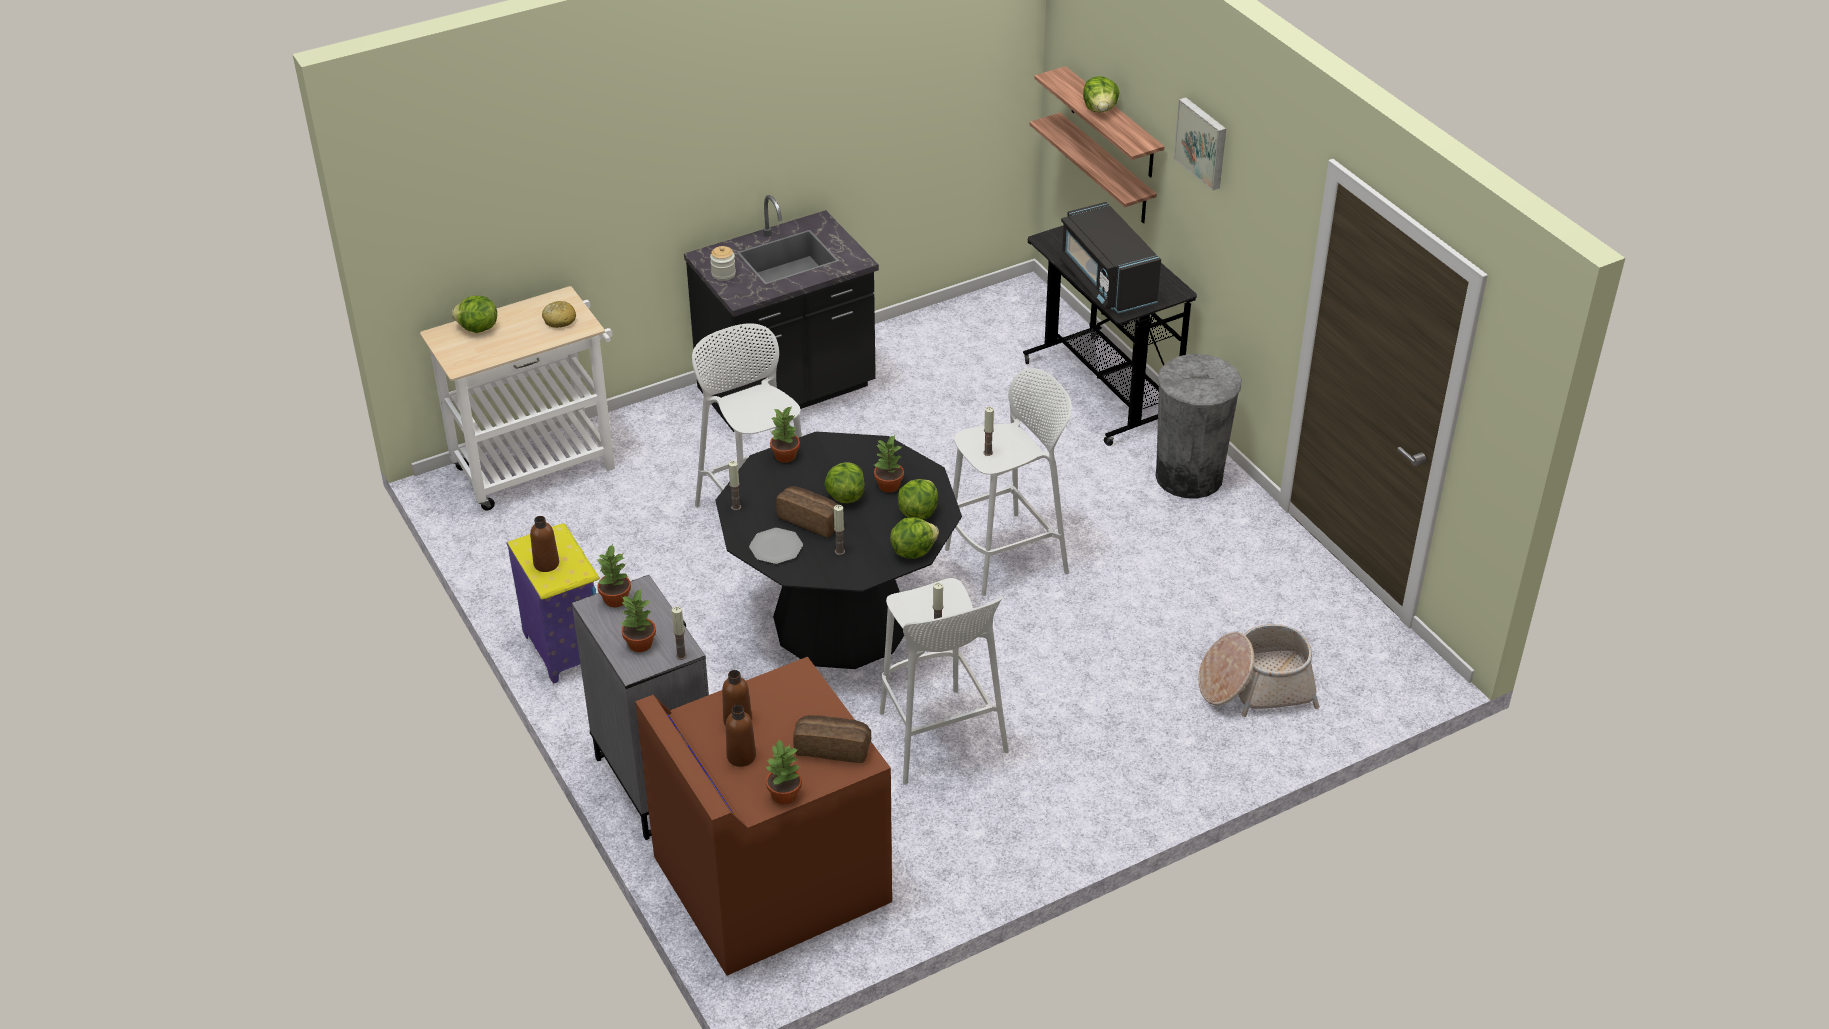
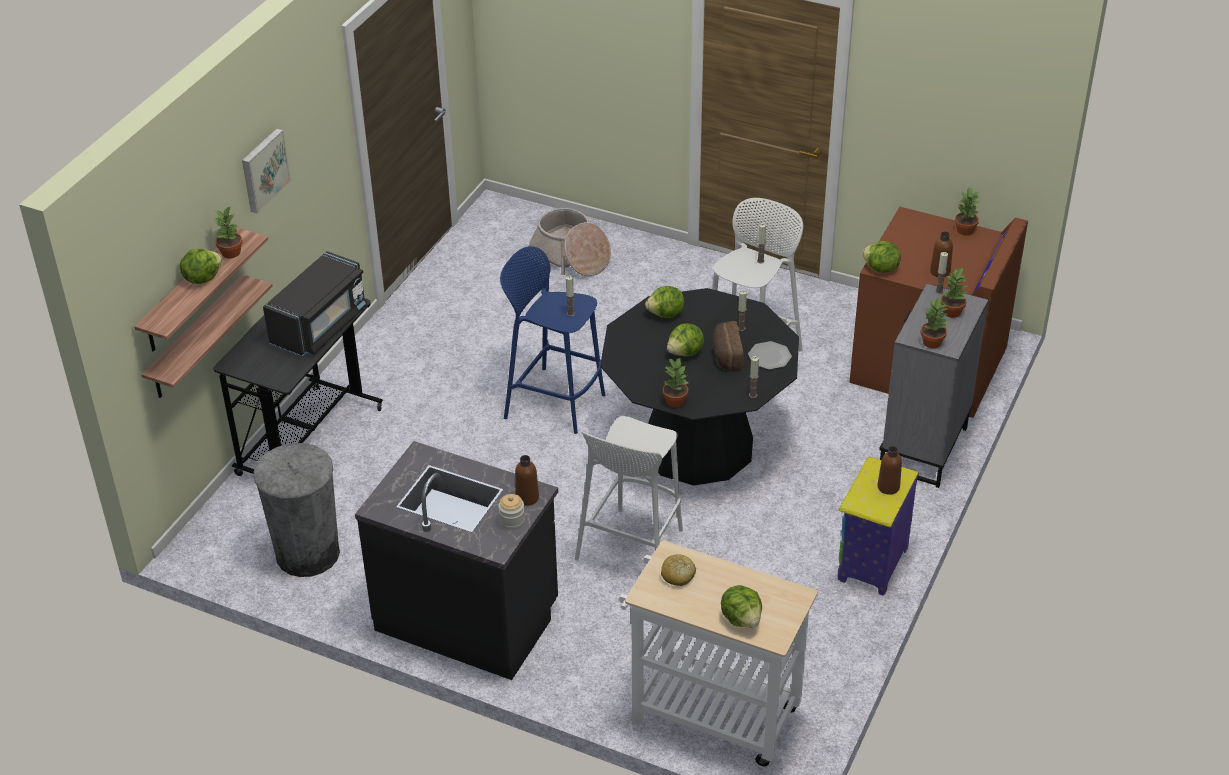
camera: 125 degrees left, 0 degrees up
brown bottle [726,705,756,767] -> brown bottle moved to [515,455,539,506]
bread [793,715,871,763] -> none
potted plant [874,435,904,493] -> potted plant moved to [214,206,243,258]
lettuce [890,517,939,559] -> lettuce moved to [862,241,901,273]
white stool [945,368,1072,596] -> blue stool [500,246,605,434]
grey trash can [1156,354,1242,499] -> grey trash can moved to [253,443,340,577]

